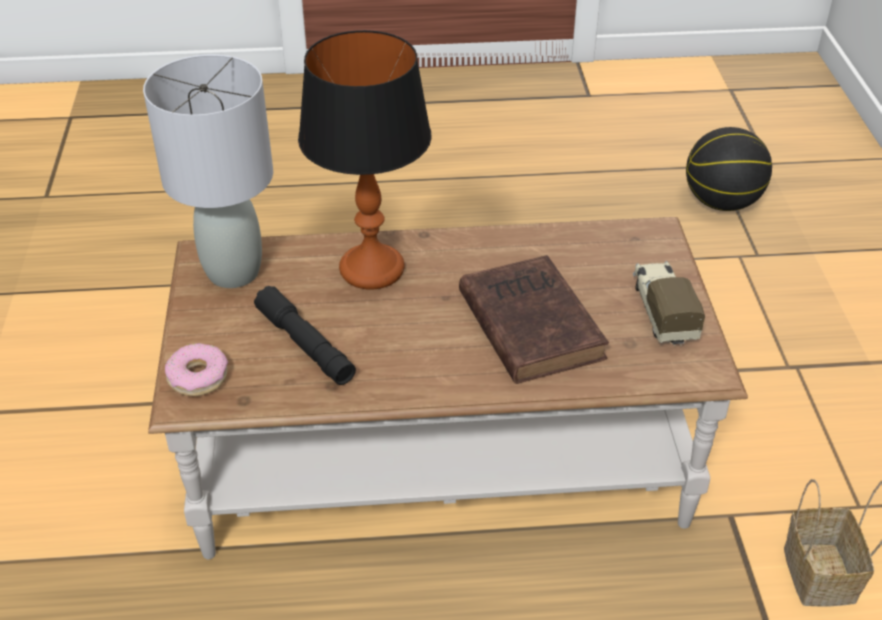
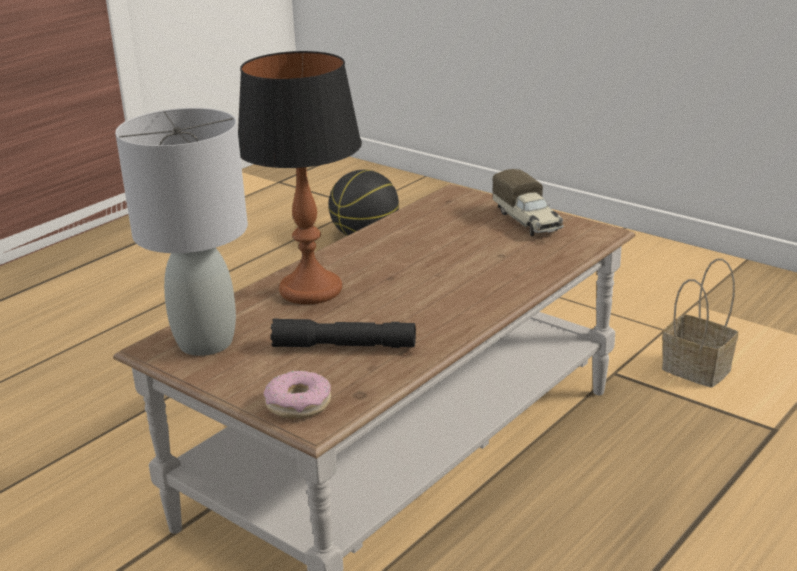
camera: 45 degrees left, 15 degrees down
brown book [459,255,609,384] -> none
toy truck [633,261,705,346] -> toy truck turned 150 degrees counterclockwise [492,169,564,236]

